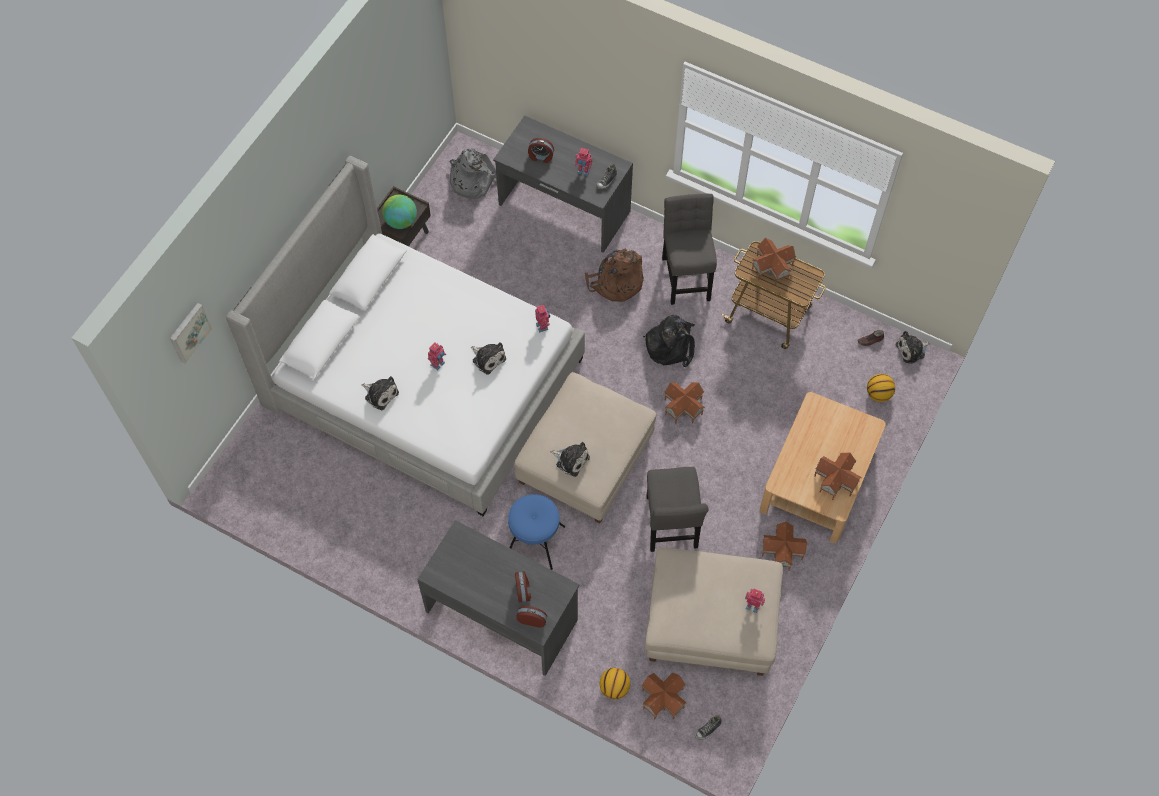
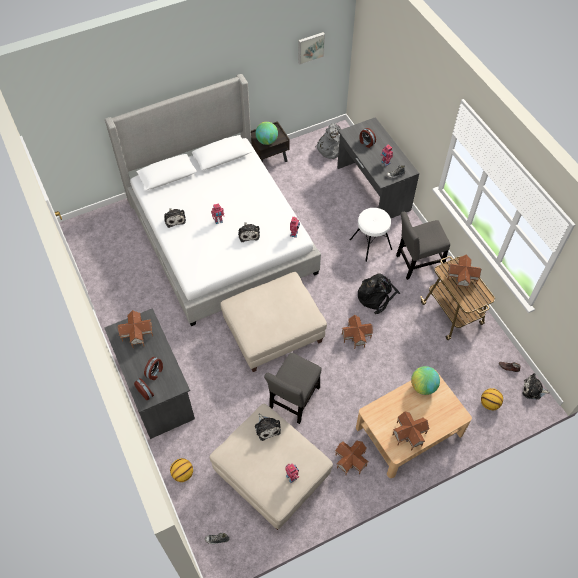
camera: 35 degrees right, 5 degrees down
picture [170,303,212,364] -> picture moved to [298,32,325,65]
blue stool [508,494,565,570] -> none
plush toy [551,442,590,477] -> plush toy moved to [255,414,281,441]
brown backpack [585,248,644,302] -> white stool [350,208,392,262]
toy house [642,673,687,720] -> toy house moved to [118,310,153,348]
grey chair [662,194,717,305] -> grey chair turned 135 degrees counterclockwise [396,212,450,280]
none -> globe [411,366,440,395]

